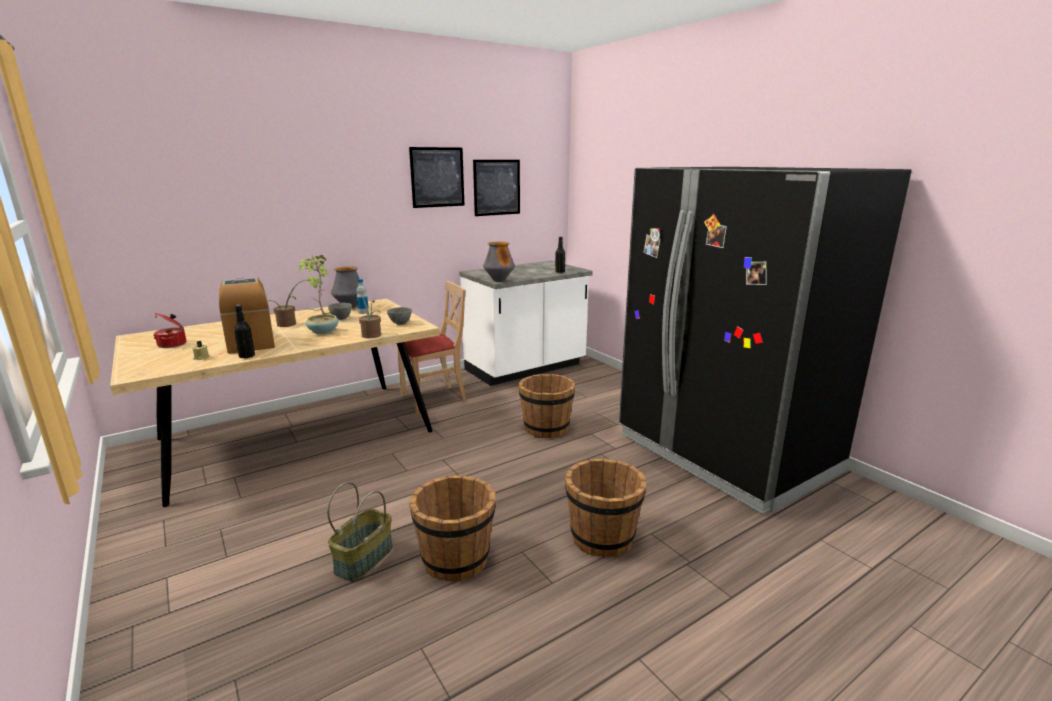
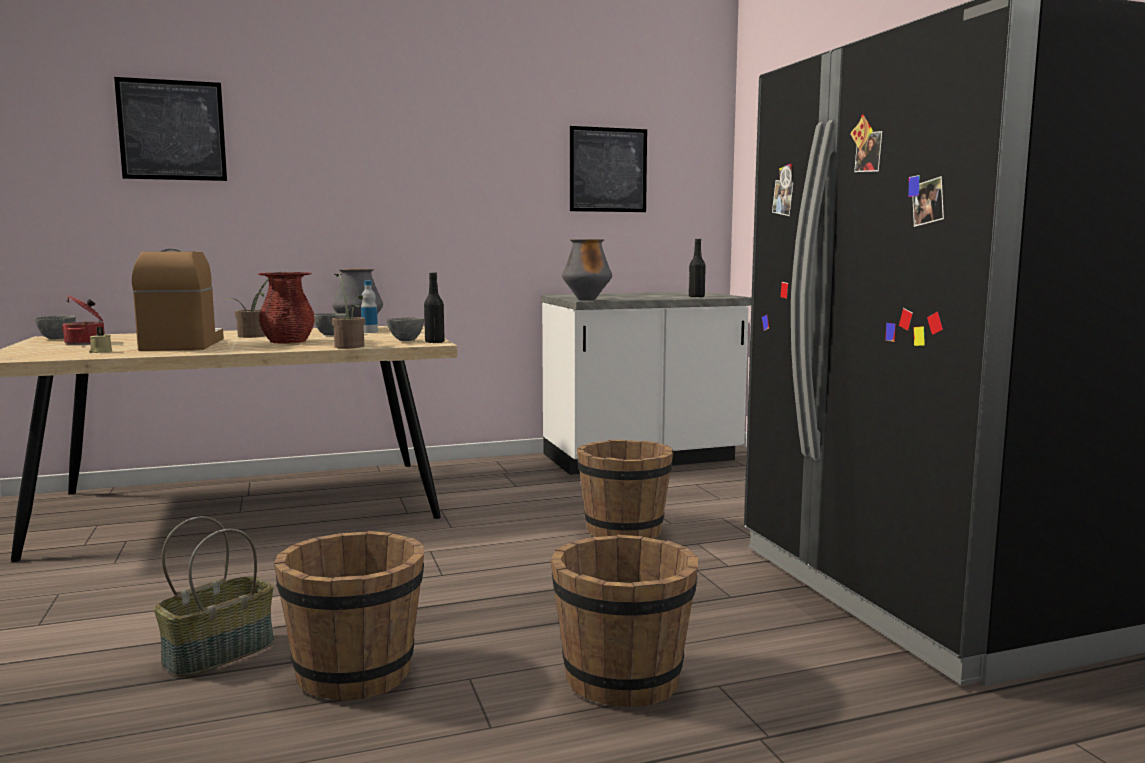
camera: 15 degrees right, 10 degrees down
black bottle [234,305,255,358] -> black bottle moved to [424,272,445,343]
potted plant [298,255,339,334] -> red vase [258,272,315,344]
beige chair [396,281,467,414] -> none
picture [409,147,464,208] -> picture moved to [114,77,227,181]
none -> grey bowl [34,315,76,339]

